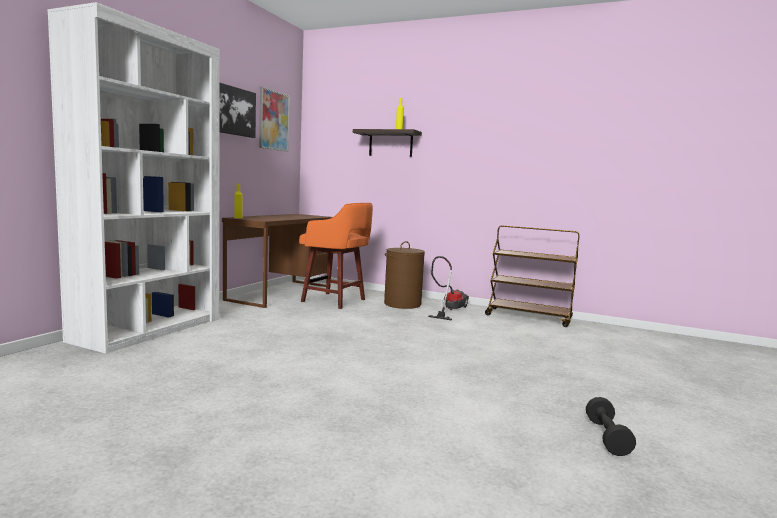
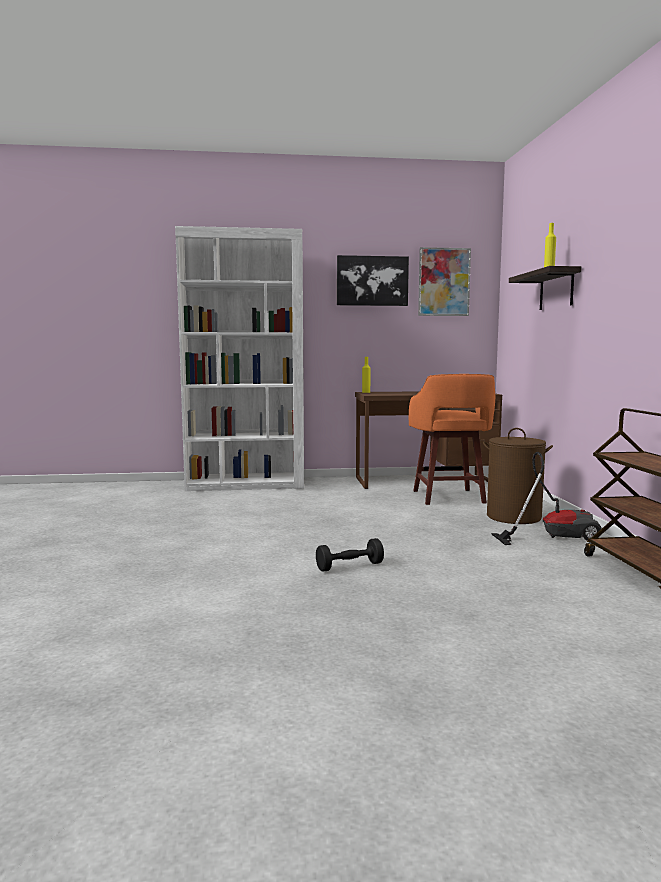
camera: 60 degrees right, 0 degrees up
black dumbbell [586,397,636,456] -> black dumbbell moved to [316,538,384,572]

